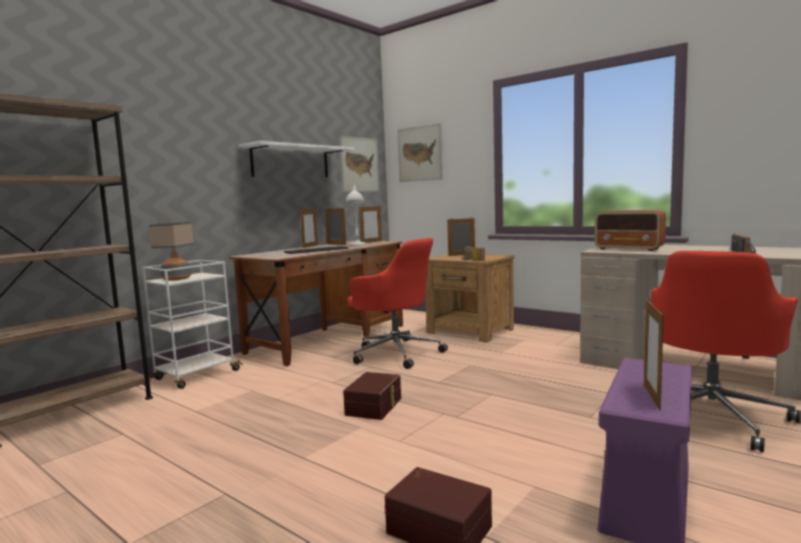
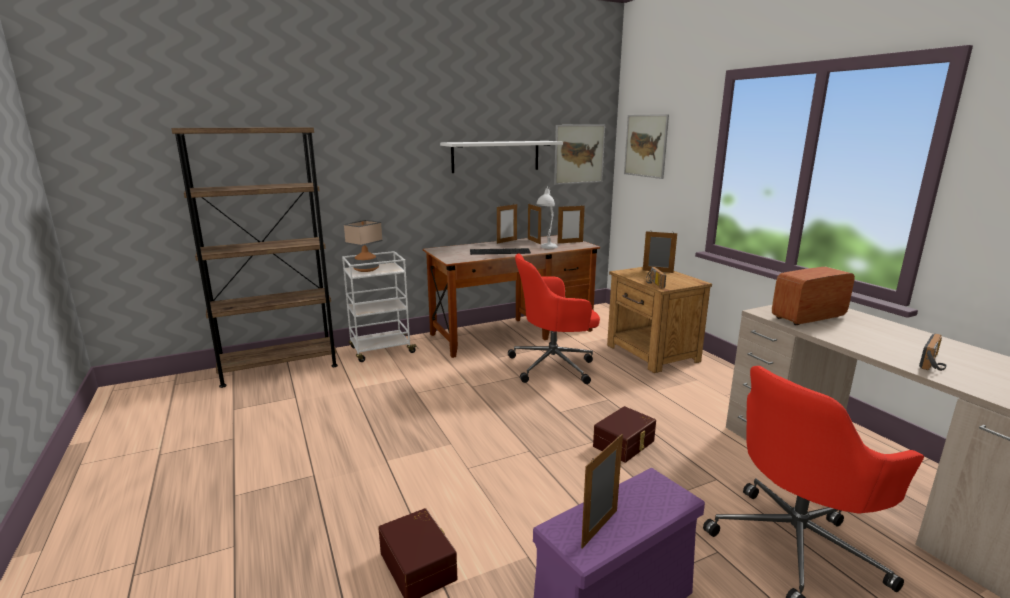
camera: 25 degrees right, 10 degrees up
brown storage box [343,372,401,420] -> brown storage box moved to [593,406,656,463]
red office chair [348,238,448,369] -> red office chair turned 105 degrees clockwise [508,253,600,384]
radio [595,210,666,251] -> radio turned 90 degrees clockwise [772,267,855,325]

